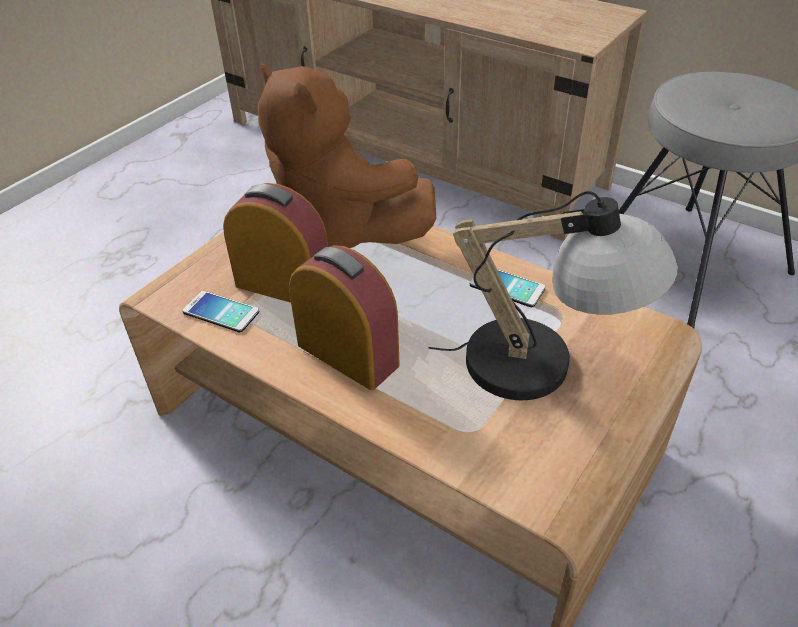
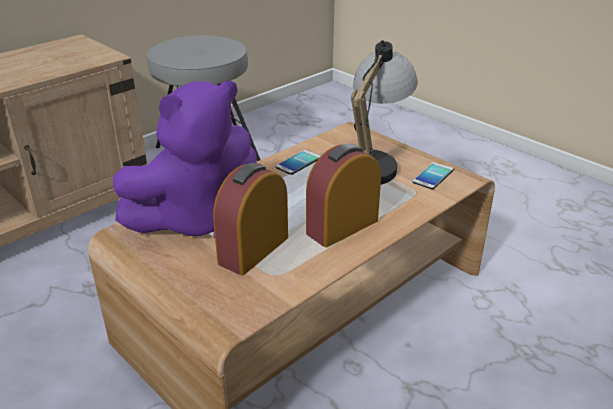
camera: 80 degrees left, 10 degrees down
phone [183,291,259,332] -> phone moved to [413,162,454,189]
brown plush toy [258,62,436,248] -> purple plush toy [113,81,257,238]

